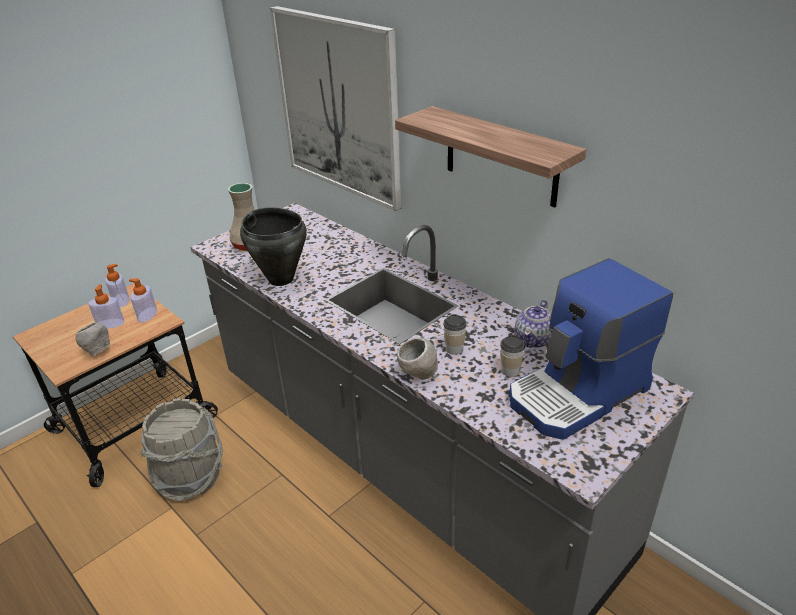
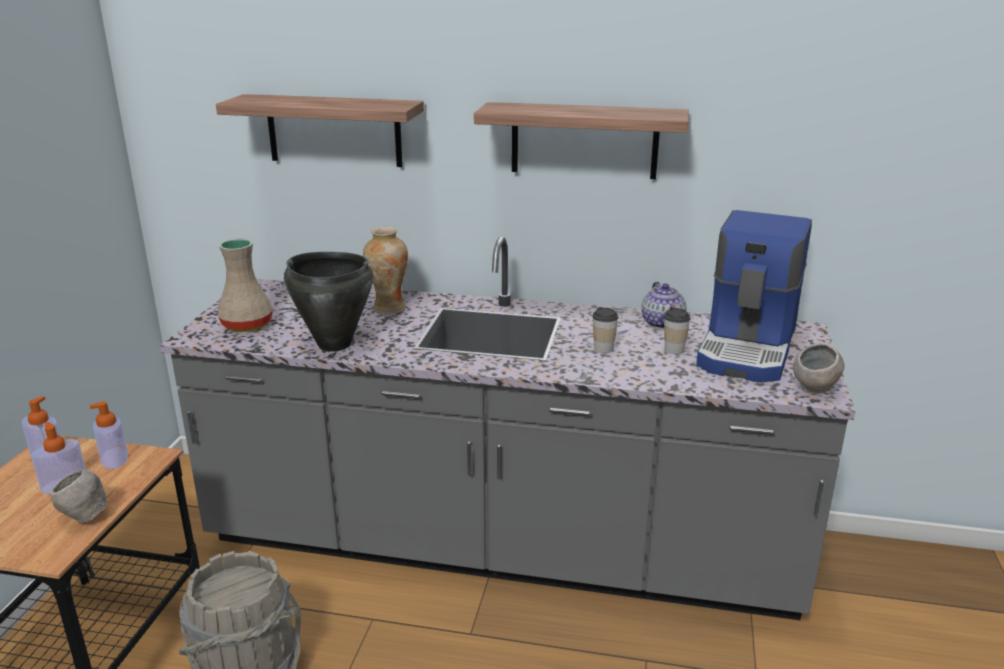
camera: 35 degrees left, 10 degrees down
picture [270,6,402,211] -> shelf [216,94,424,167]
grey bowl [397,338,439,380] -> grey bowl moved to [793,343,844,394]
none -> vase [363,227,408,315]

